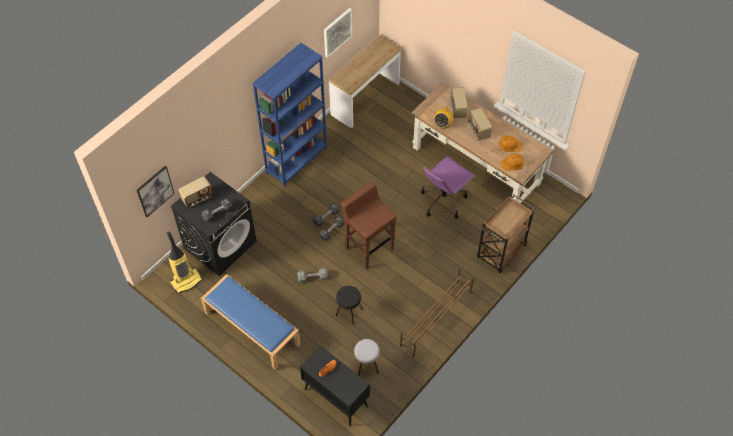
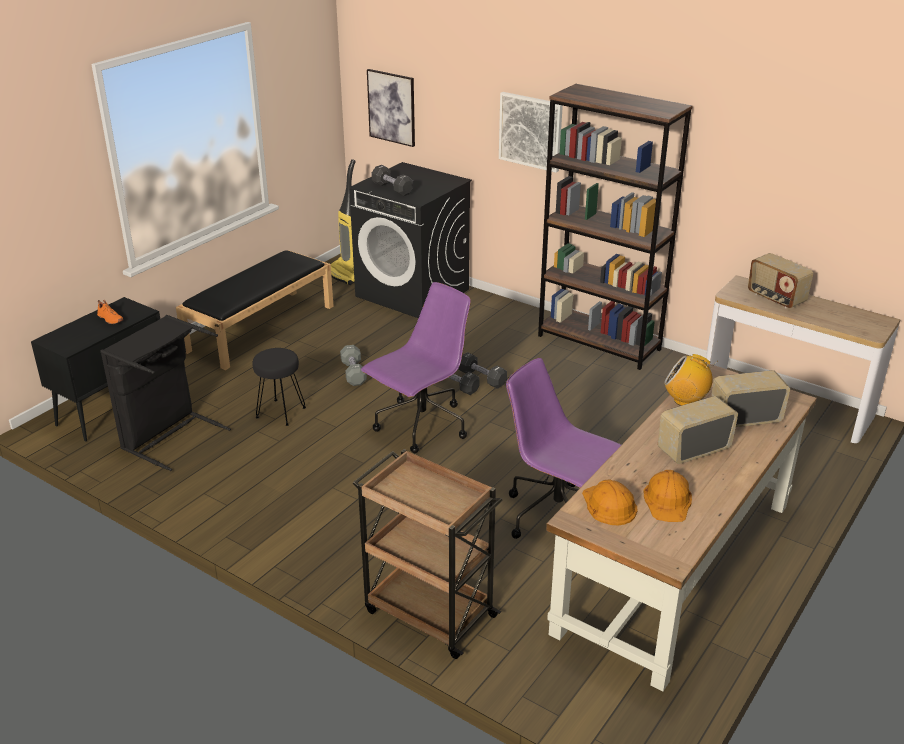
camera: 85 degrees right, 25 degrees down
radio [179,176,213,208] -> radio moved to [748,253,813,308]
blue bench [201,274,300,370] -> black bench [176,250,334,370]
blue bookcase [252,43,327,187] -> brown bookcase [538,84,693,370]
picture [324,8,352,58] -> picture moved to [499,92,563,173]
brown stool [341,182,397,269] -> purple office chair [361,282,471,453]
grey stool [354,339,380,376] -> black laundry basket [100,315,231,471]
brown shoe rack [400,269,474,357] -> none

